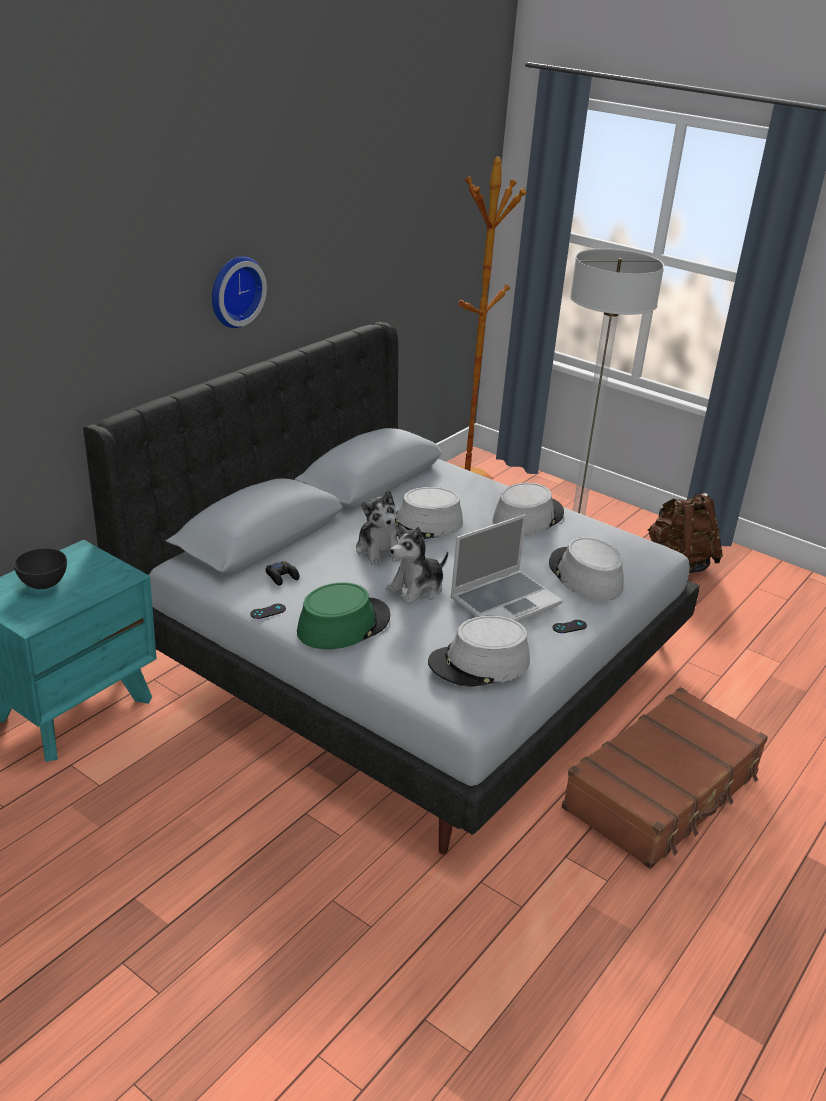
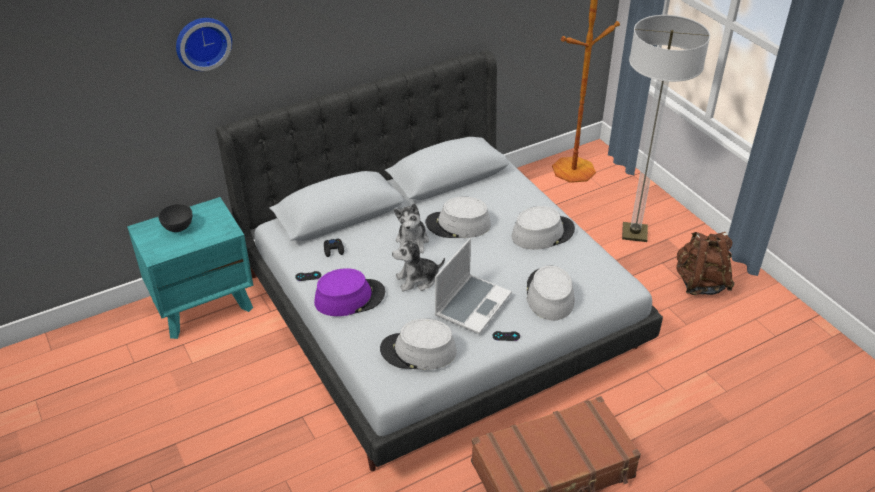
camera: 25 degrees right, 10 degrees up
wall clock [212,256,267,328] -> wall clock moved to [176,18,232,71]
green hat [297,582,390,649] -> purple hat [314,268,385,316]
laptop [450,514,563,622] -> laptop turned 45 degrees counterclockwise [435,238,512,334]

